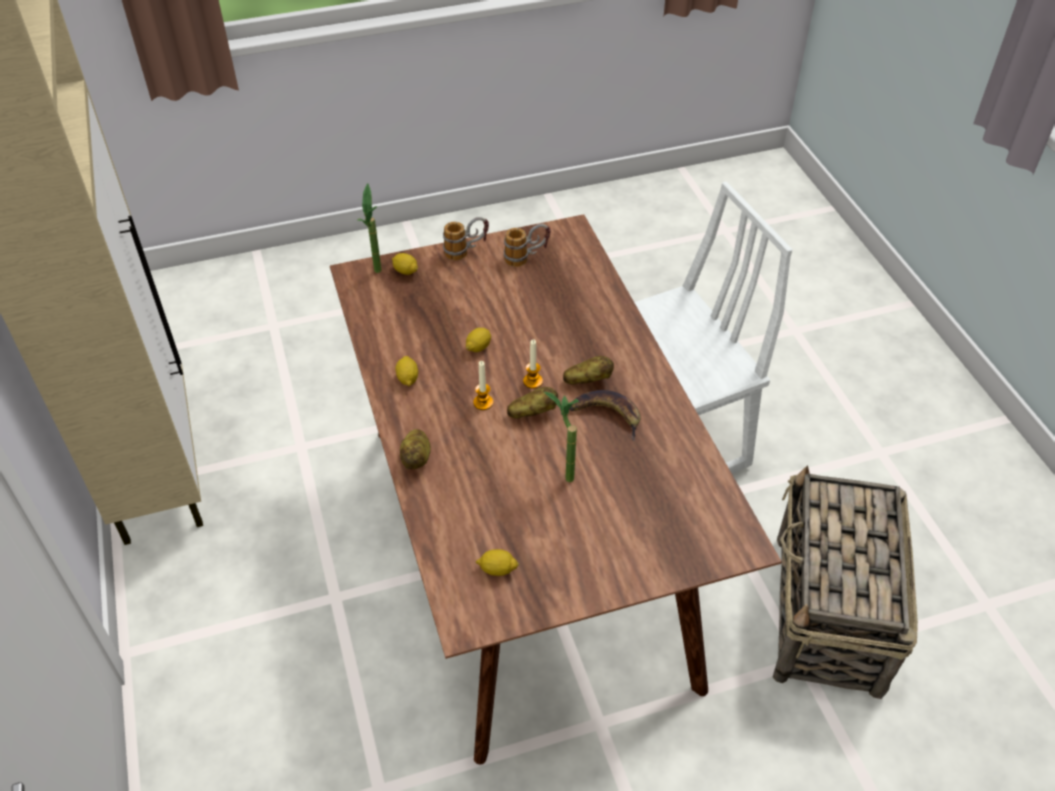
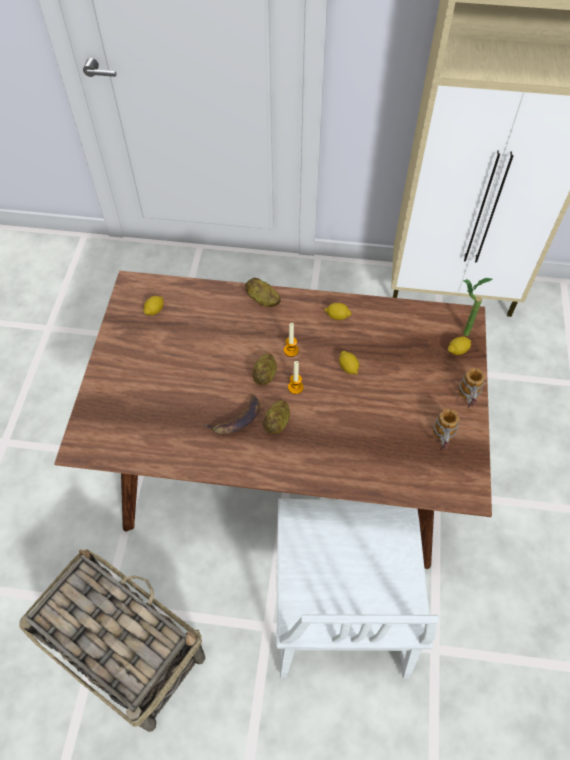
camera: 115 degrees right, 10 degrees up
potted plant [544,392,579,482] -> none

